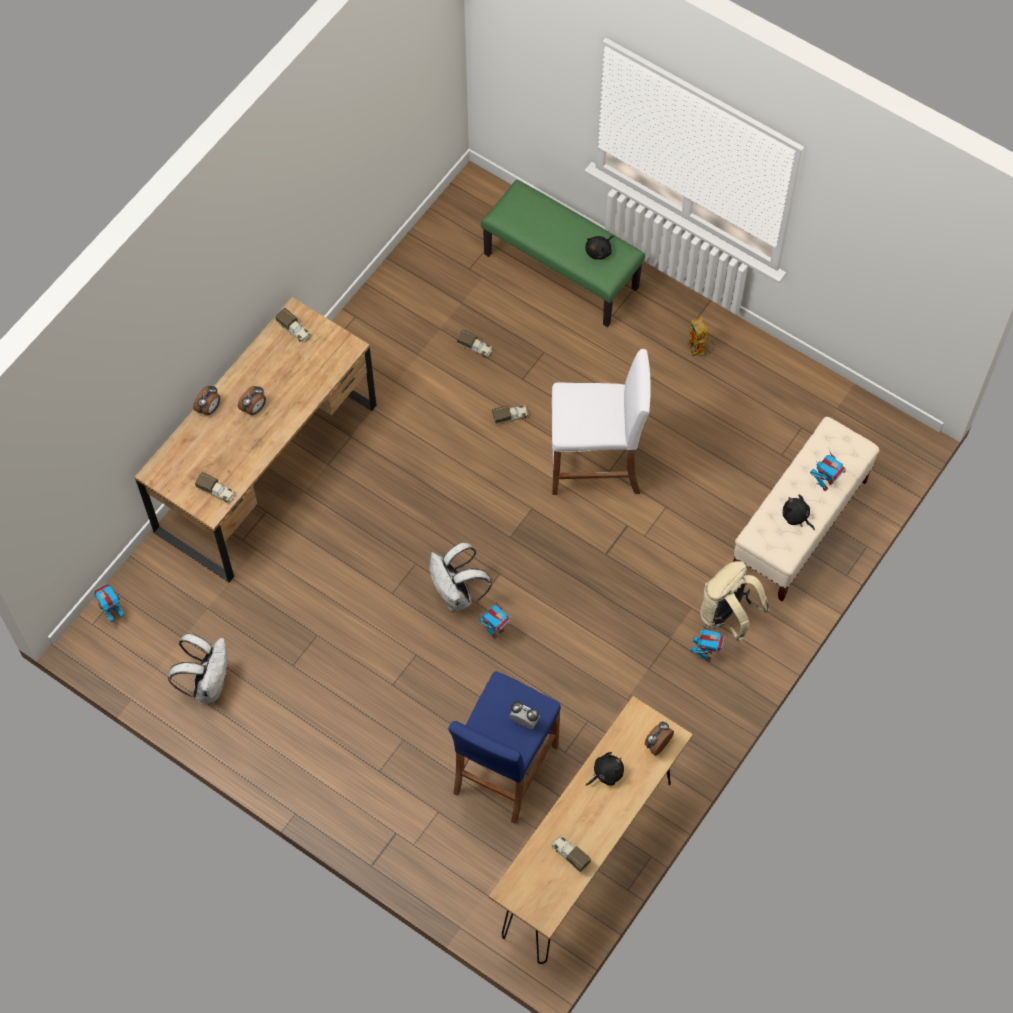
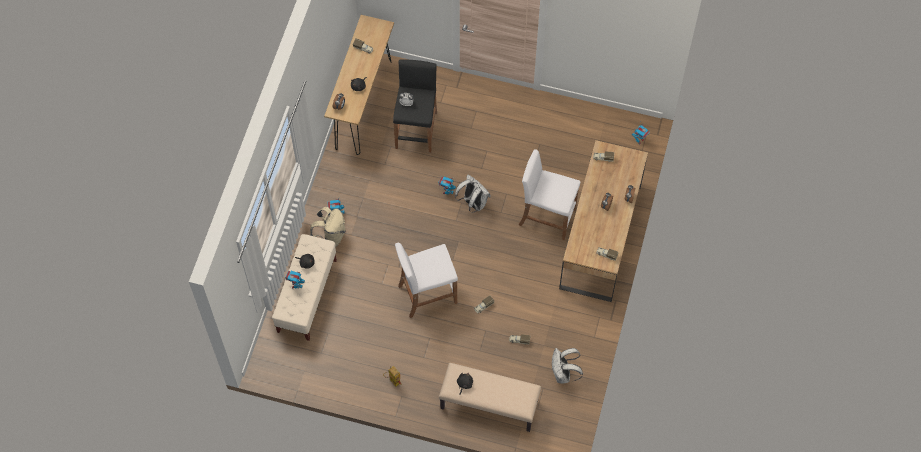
camera: 160 degrees right, 0 degrees up
white backpack [168,633,228,703] -> white backpack moved to [552,348,583,383]
blue stool [448,671,561,824] -> black stool [393,59,437,153]
green bench [481,180,645,327] -> beige bench [439,363,541,432]
none -> white stool [519,149,580,240]

